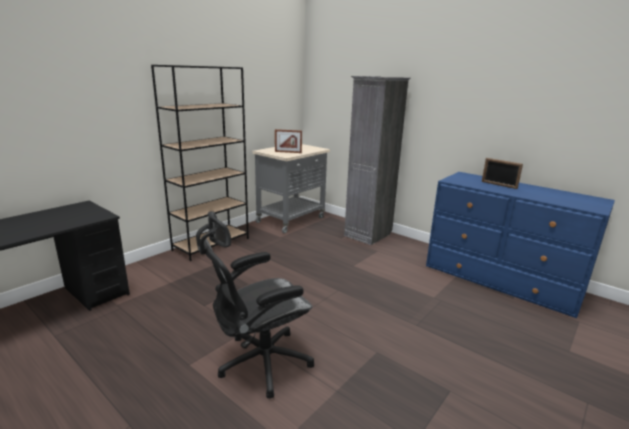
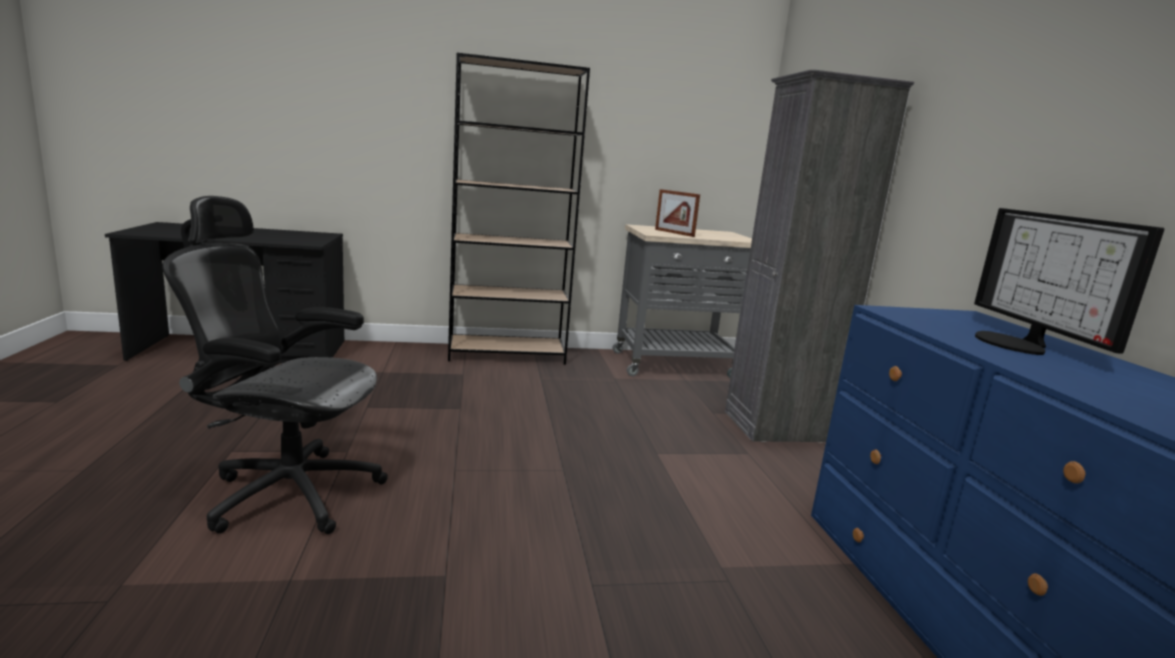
camera: 40 degrees right, 5 degrees down
picture frame [482,158,523,189] -> monitor [974,208,1164,355]

